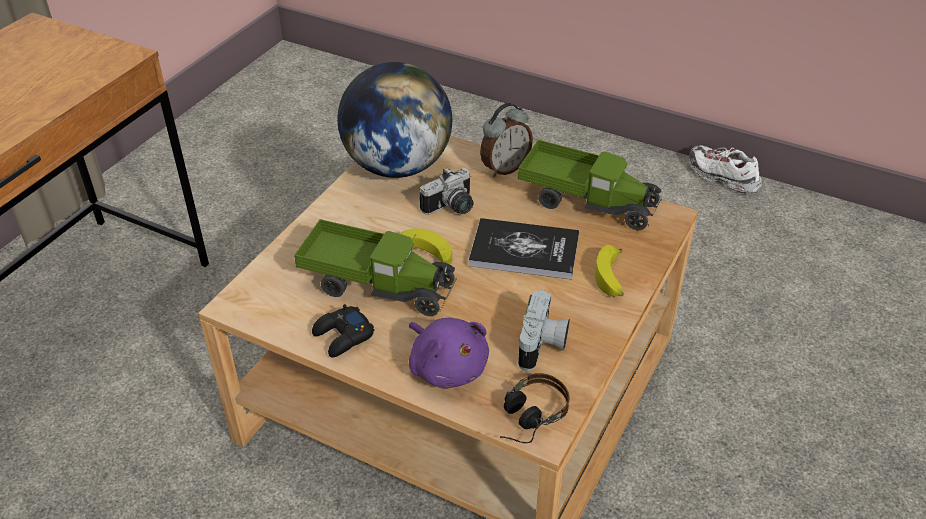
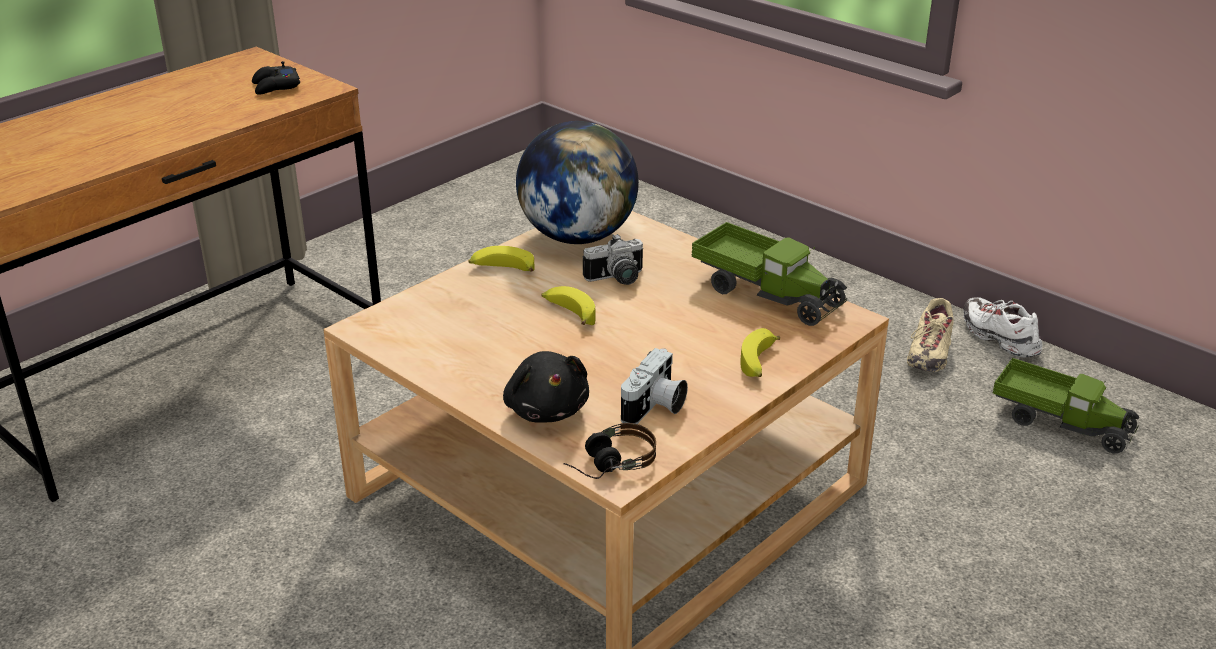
camera: 15 degrees right, 10 degrees down
toy truck [294,219,457,316] -> toy truck moved to [993,358,1139,454]
black game controller [312,304,374,358] -> black game controller moved to [252,61,300,95]
purple plush toy [409,318,489,389] -> black plush toy [503,351,589,423]
book [469,218,579,280] -> none
alarm clock [480,103,533,177] -> none
none -> banana [468,246,534,272]
none -> beige shoe [907,298,954,372]

